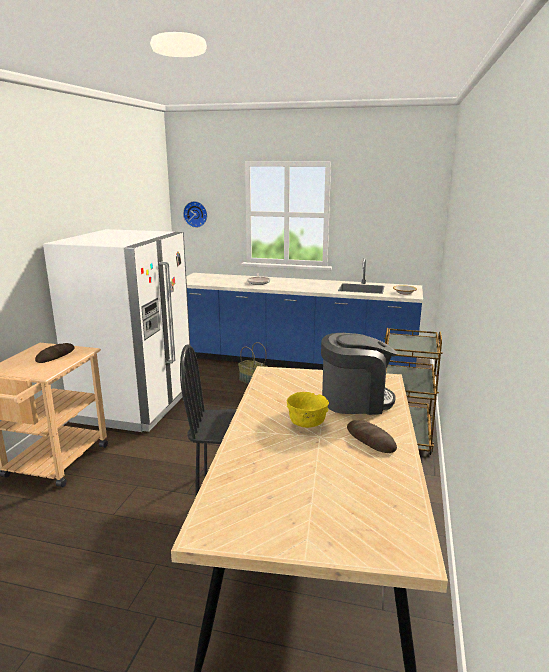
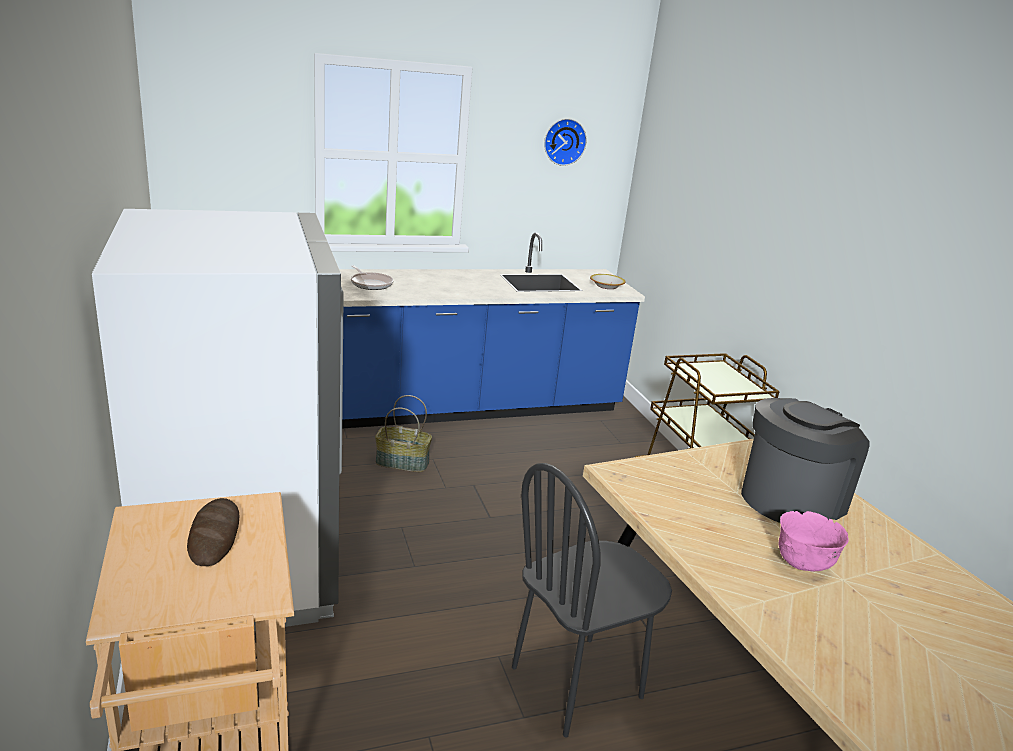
camera: 35 degrees left, 5 degrees up
wall clock [183,201,207,228] -> wall clock moved to [544,119,587,166]
yellow bowl [287,392,329,428] -> pink bowl [779,511,849,571]
bread [347,420,397,453] -> none

